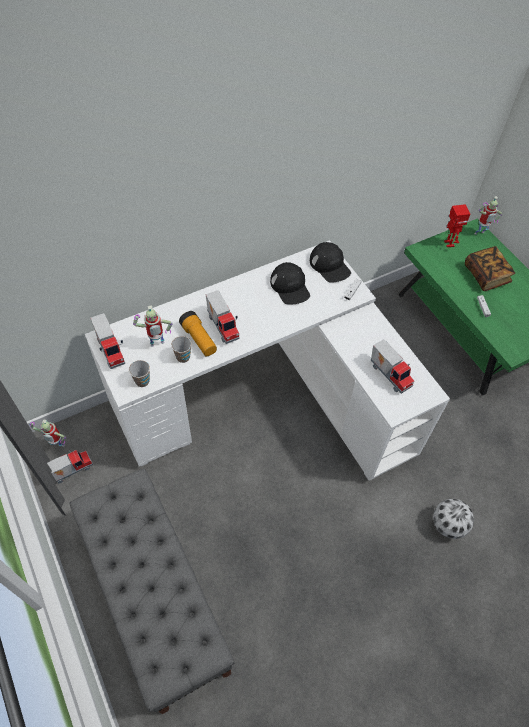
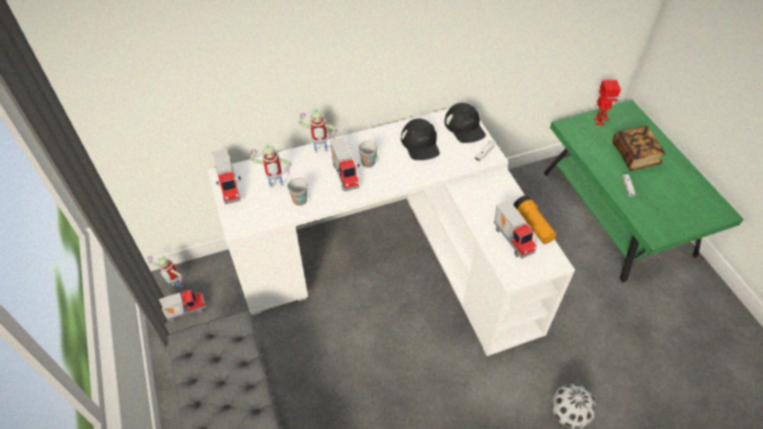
camera: 10 degrees right, 5 degrees down
cup [129,360,150,387] -> cup moved to [358,141,378,168]
flashlight [179,311,217,357] -> flashlight moved to [513,195,556,244]
toy robot [474,196,502,235] -> toy robot moved to [299,106,337,153]

